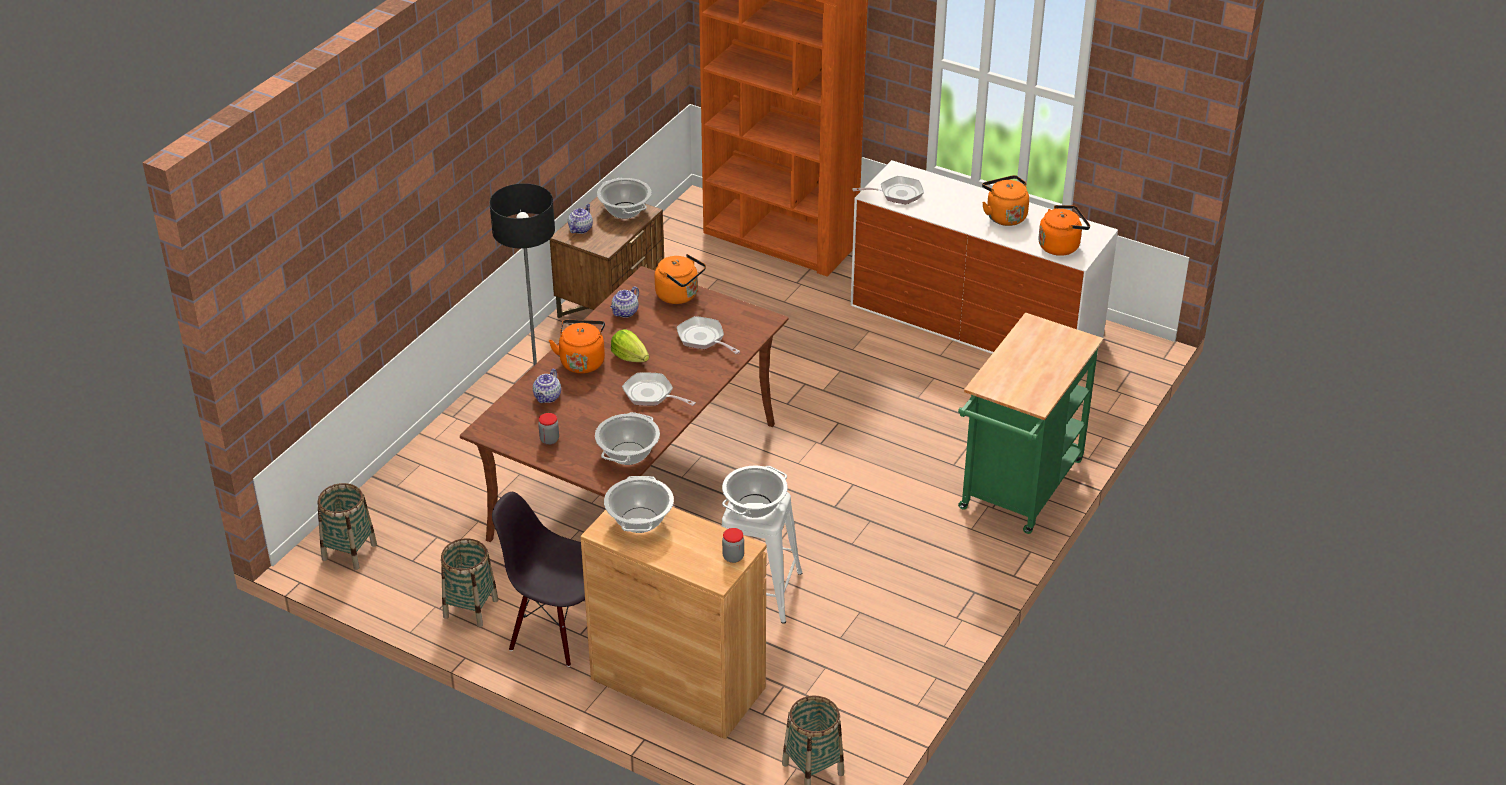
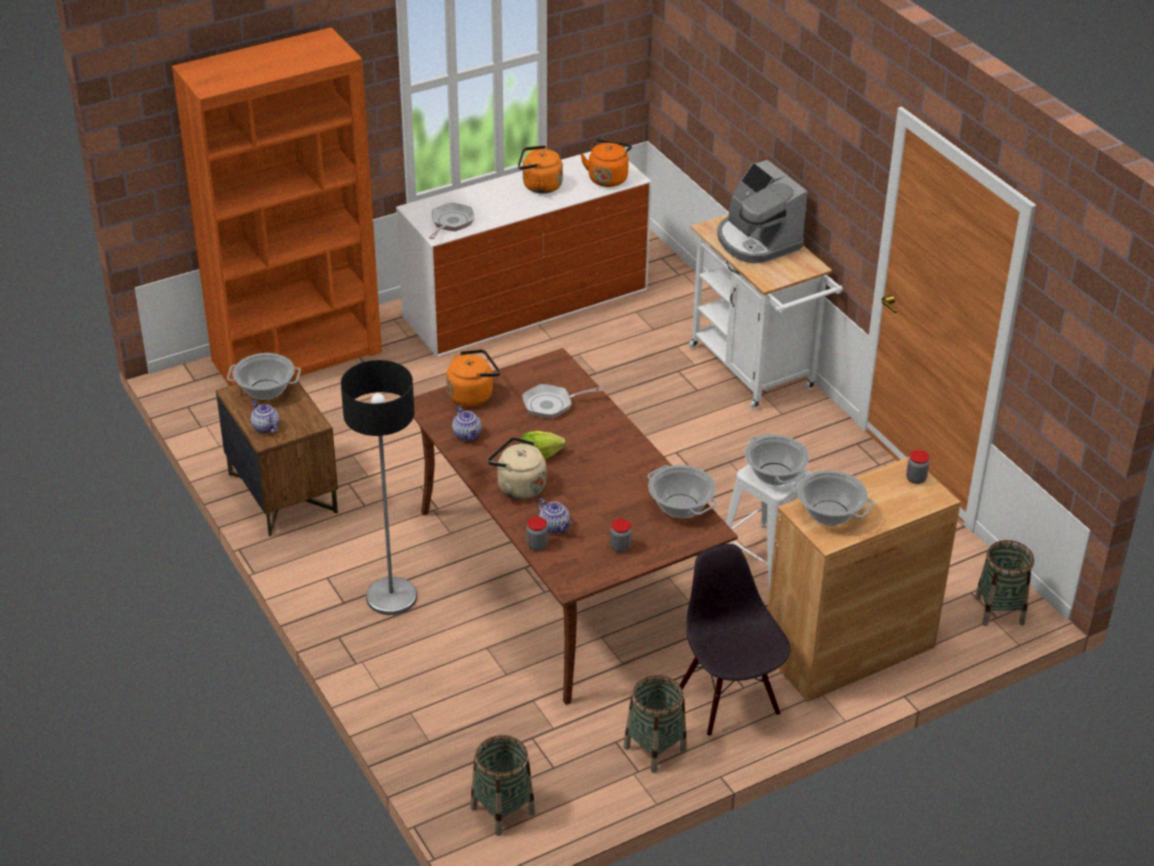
camera: 60 degrees left, 0 degrees up
black chair [492,492,585,667] -> black chair turned 105 degrees clockwise [680,544,790,737]
orange kettle [549,320,605,374] -> beige kettle [488,437,546,499]
frying pan [622,372,696,406] -> none
green cart [958,312,1104,534] -> white cart [689,214,843,409]
none -> jar [526,517,548,551]
none -> coffee machine [717,160,807,263]

